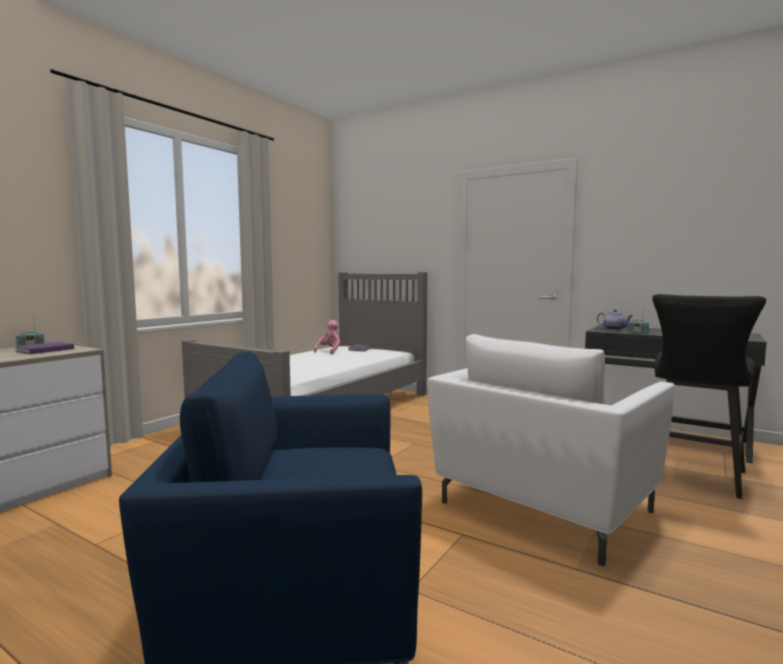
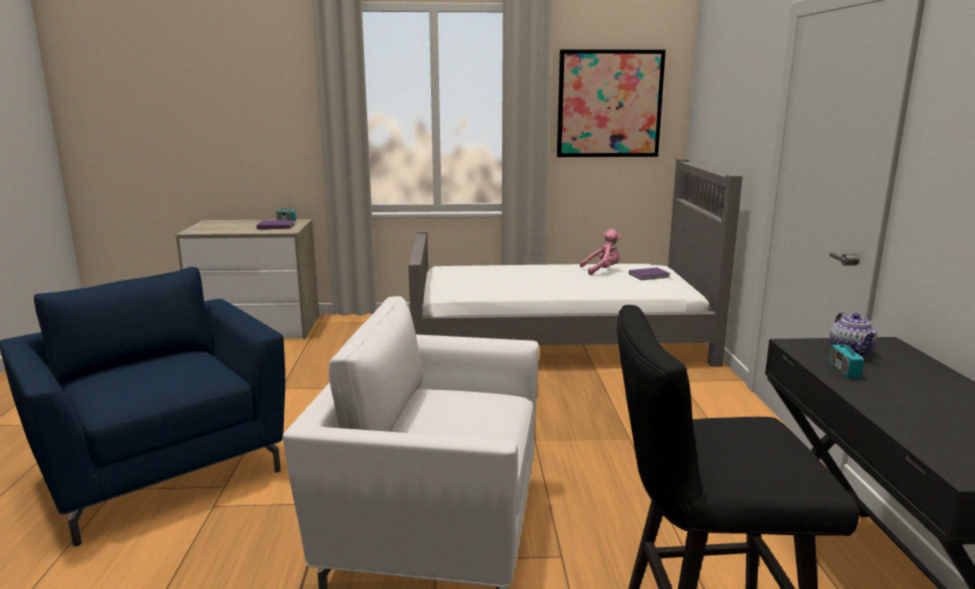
camera: 55 degrees right, 10 degrees up
none -> picture [557,49,666,157]

